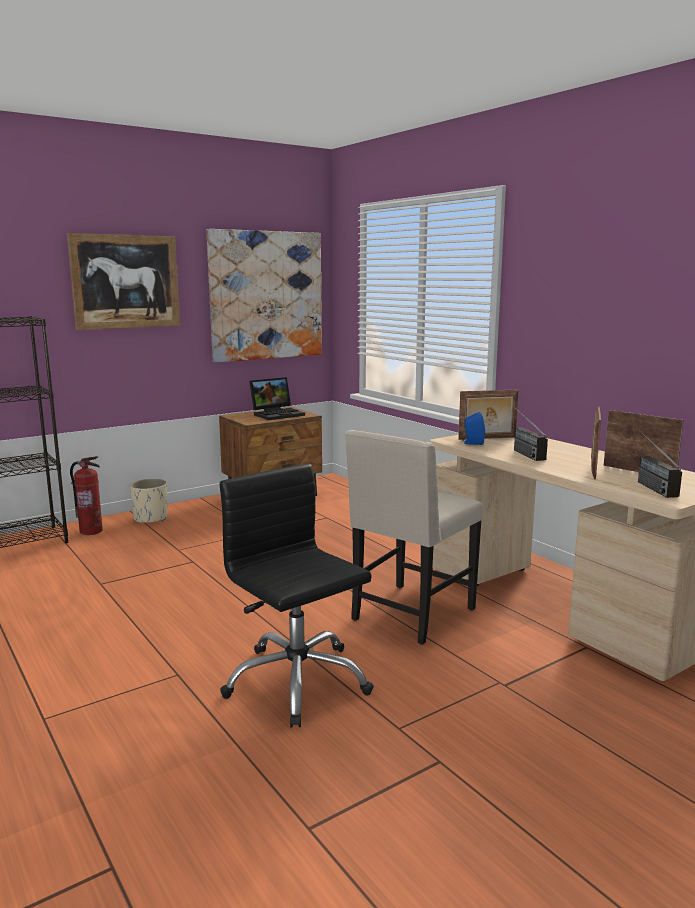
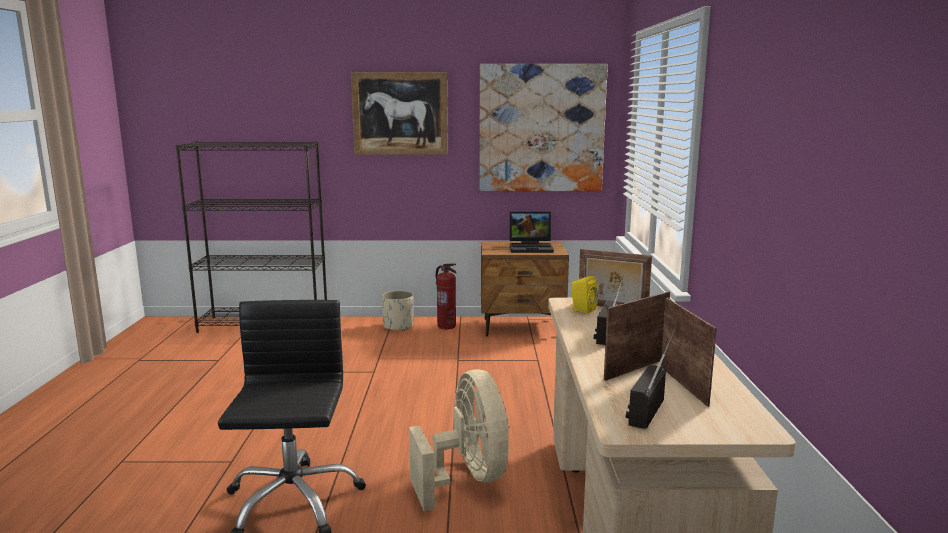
camera: 35 degrees right, 0 degrees up
fire extinguisher [70,456,103,535] -> fire extinguisher moved to [436,263,456,329]
beige chair [345,430,483,645] -> beige fan [409,370,509,511]
blue speaker [462,412,485,445] -> yellow speaker [570,276,598,314]

